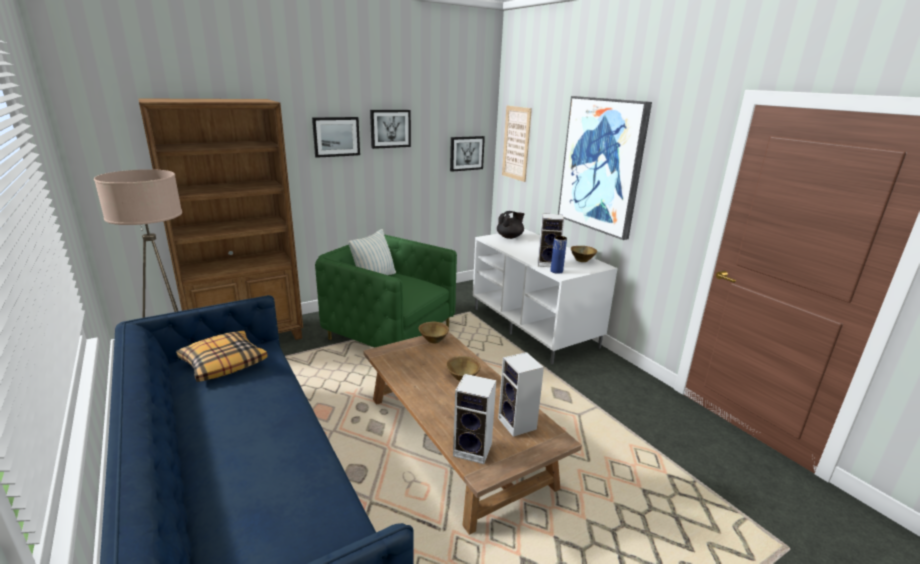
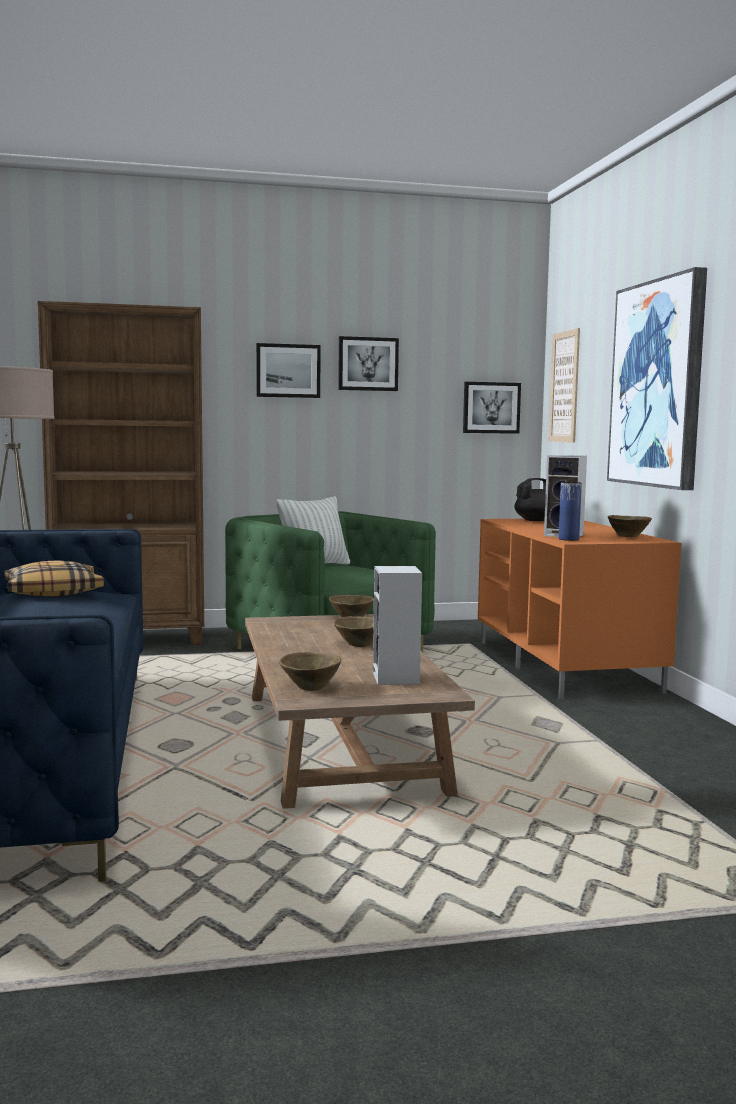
camera: 20 degrees right, 15 degrees down
speaker [453,374,496,464] -> brown bowl [279,652,341,691]
white tv stand [473,229,618,364] -> orange tv stand [478,519,681,699]

